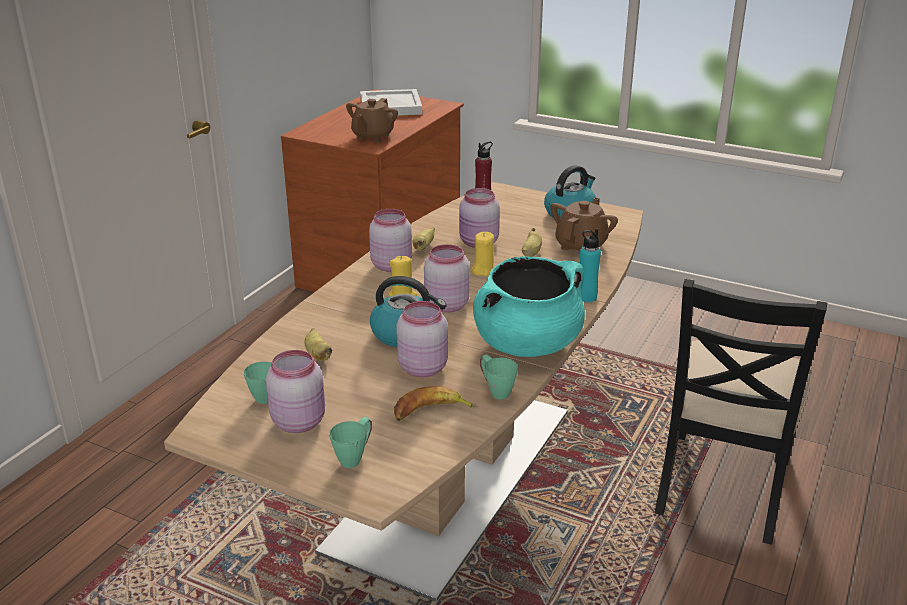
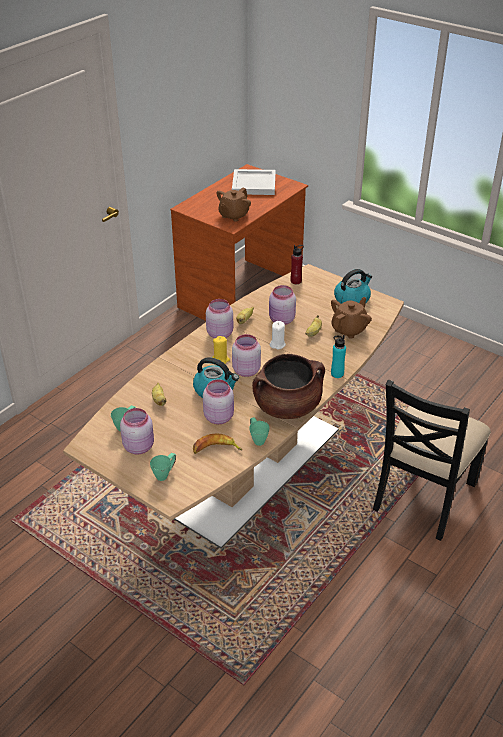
camera: 10 degrees right, 10 degrees up
yellow candle [471,232,494,276] -> white candle [270,321,286,350]
turquoise cooking pot [473,256,585,357] -> brown cooking pot [252,354,325,419]

